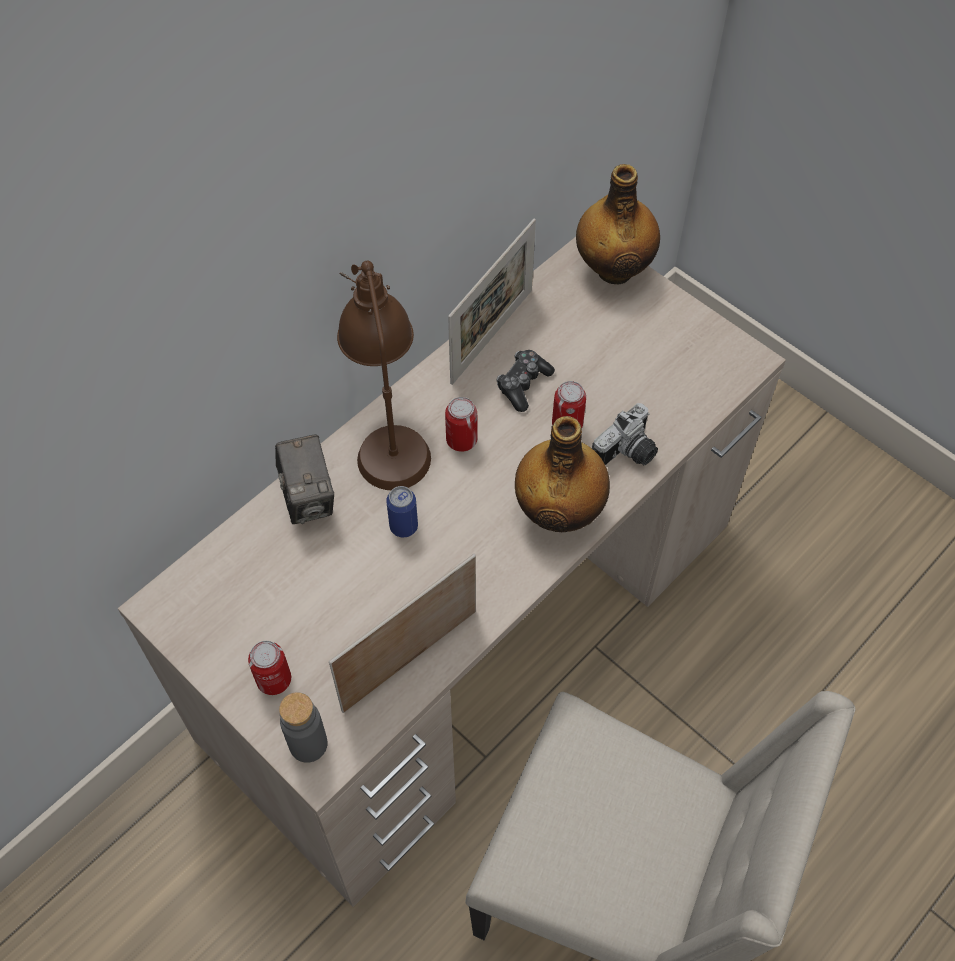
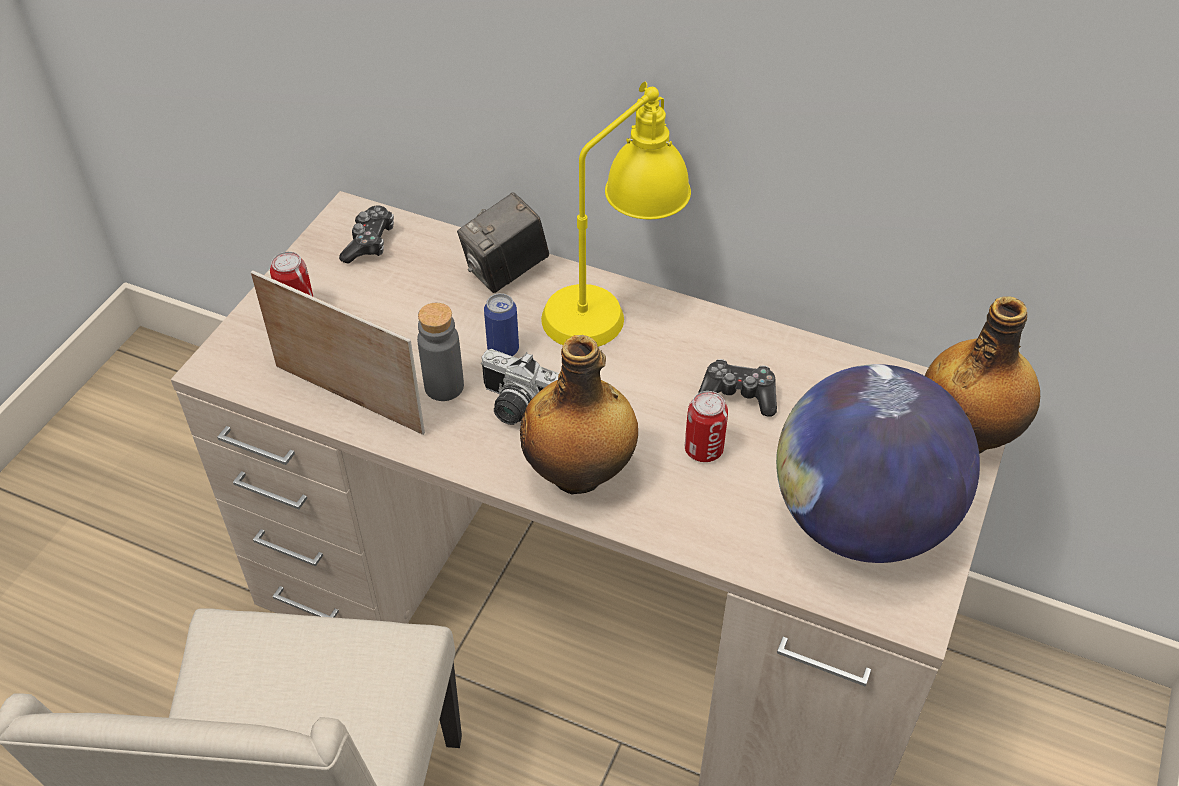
camera: 70 degrees right, 10 degrees down
grey bottle [279,692,327,763] -> grey bottle moved to [417,303,464,401]
brown table lamp [337,261,431,490] -> yellow table lamp [541,82,691,347]
can [445,397,478,452] -> none
picture frame [448,219,536,385] -> none
camera [592,403,658,465] -> camera moved to [481,349,559,425]
none -> game controller [339,206,394,264]
none -> globe [776,364,980,563]

